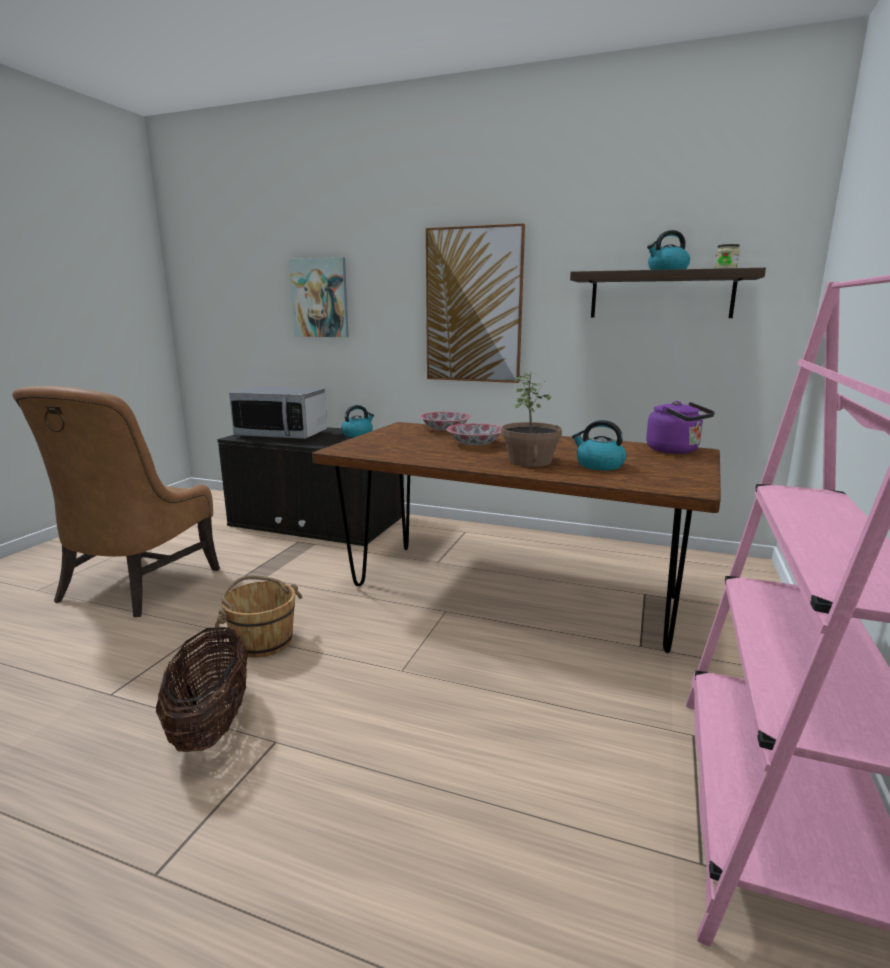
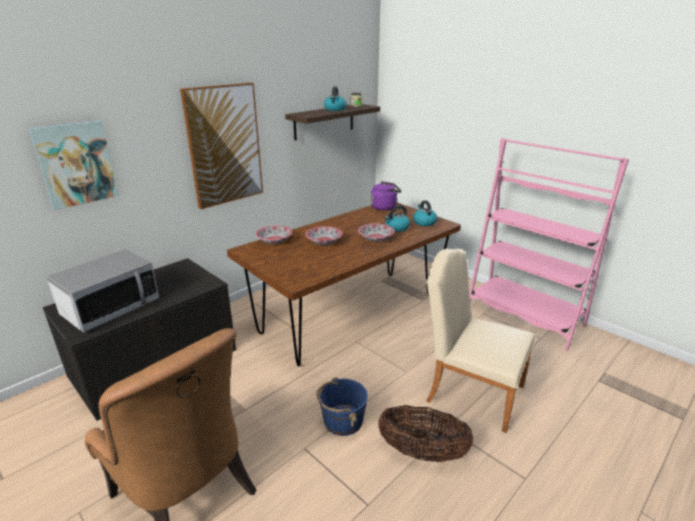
camera: 65 degrees left, 10 degrees up
brown bucket [215,575,302,657] -> blue bucket [316,377,368,436]
kettle [341,405,374,437] -> kettle moved to [413,200,437,226]
potted plant [501,373,562,467] -> bowl [358,223,395,242]
none -> beige chair [426,249,535,433]

